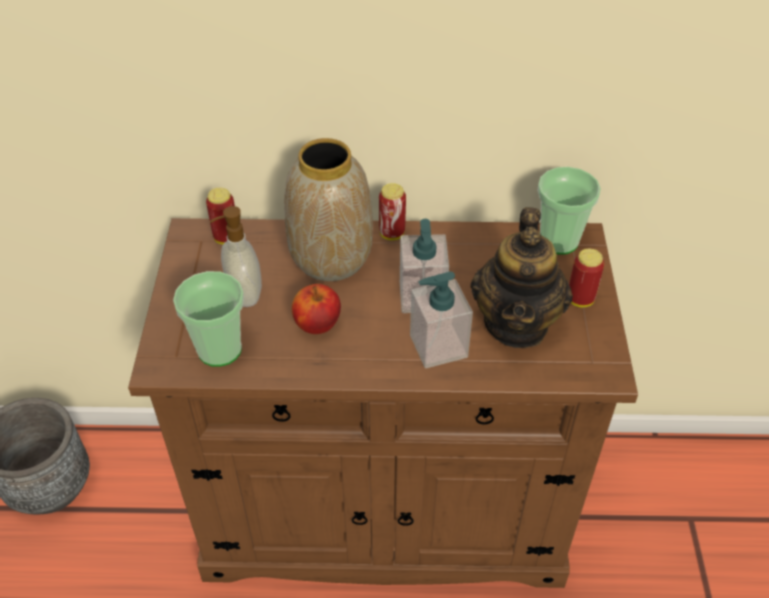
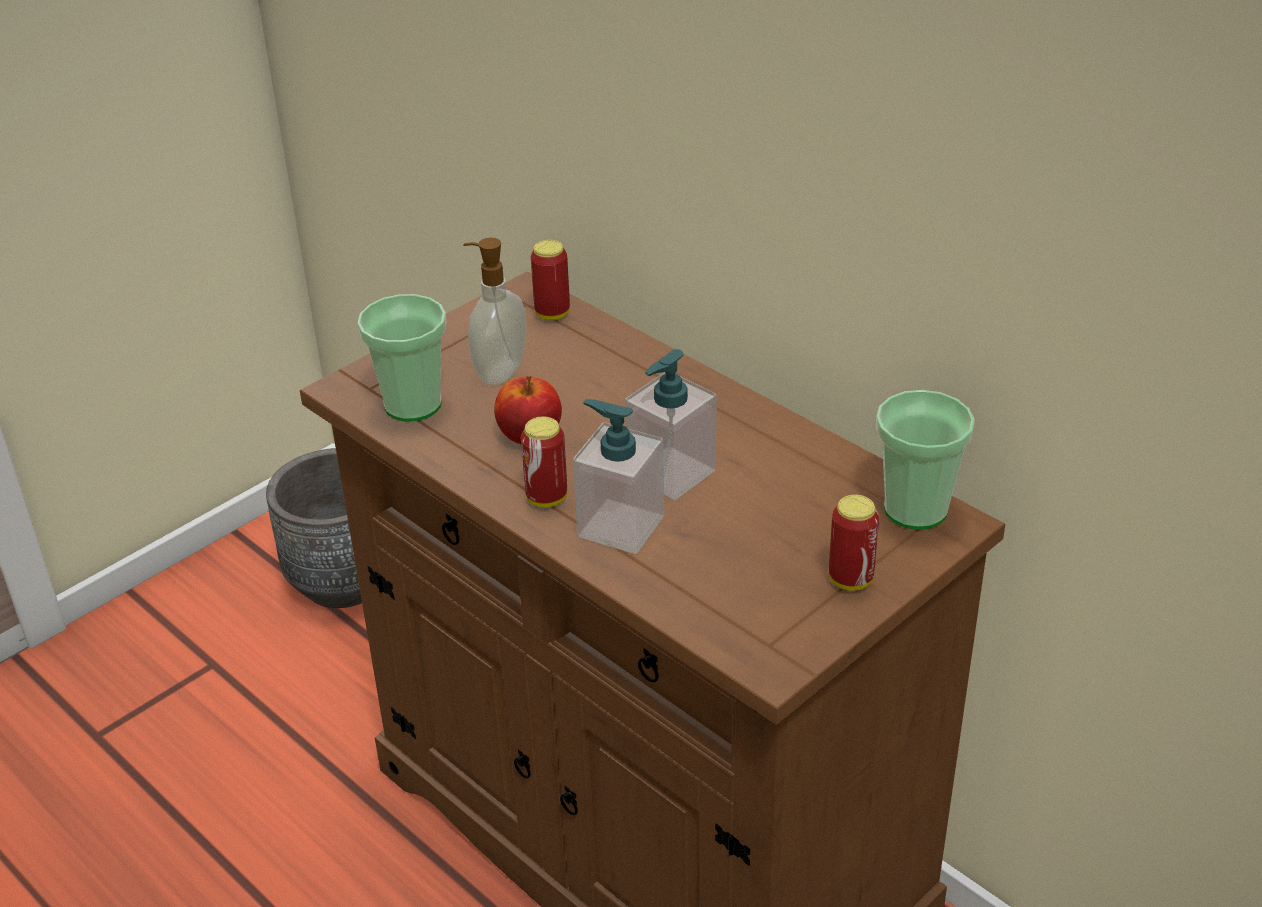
camera: 45 degrees right, 10 degrees down
vase [284,138,373,281] -> none
can [379,183,406,240] -> can moved to [521,416,567,508]
teapot [470,207,573,348] -> none

